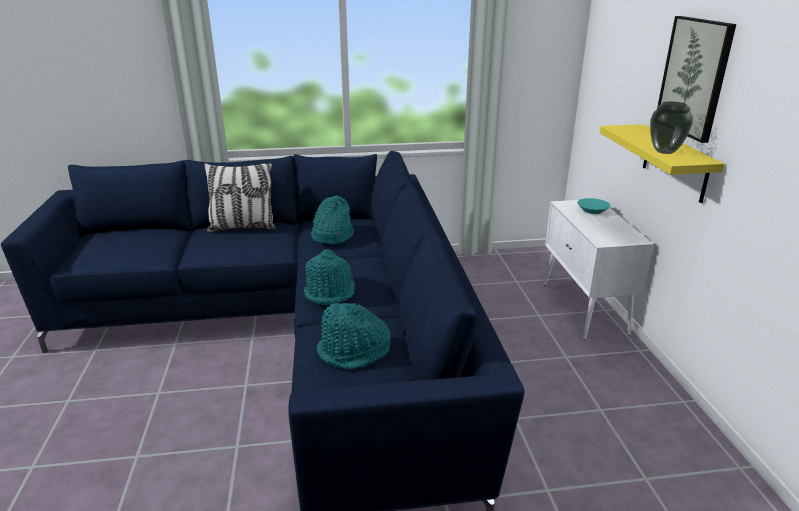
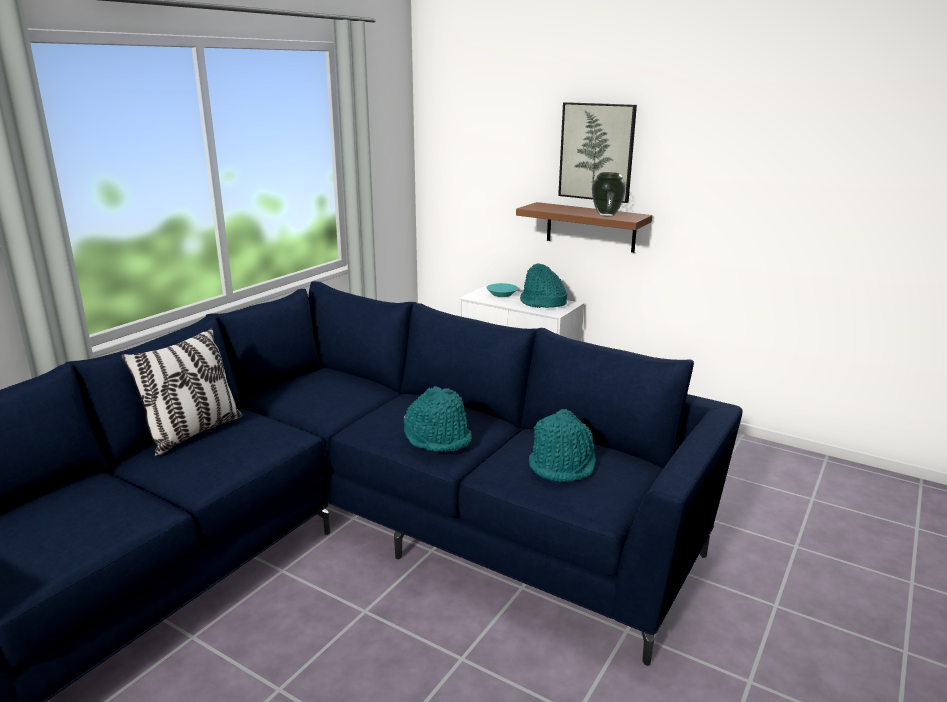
camera: 50 degrees left, 5 degrees down
turquoise hat [311,195,354,244] -> turquoise hat moved to [520,263,567,308]
yellow shelf [600,124,724,203] -> brown shelf [516,202,652,253]

